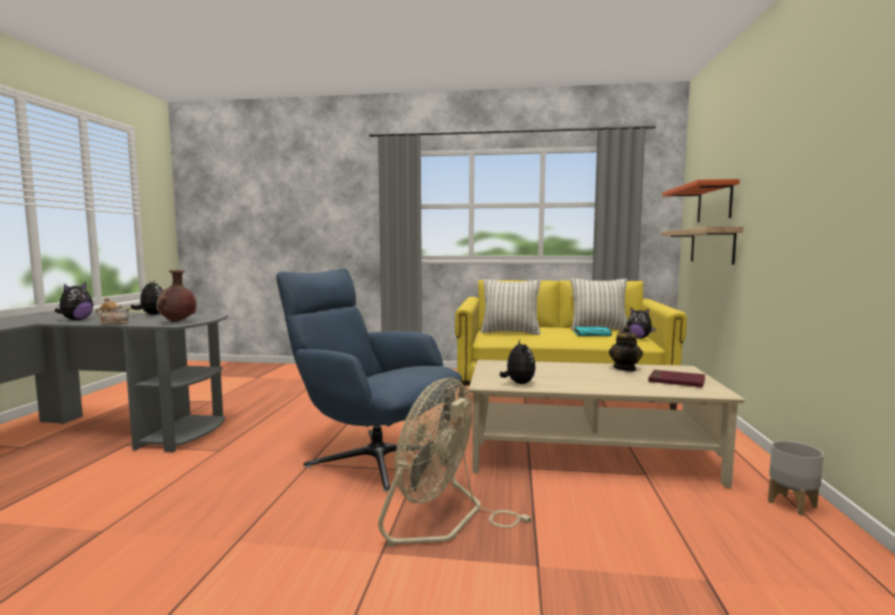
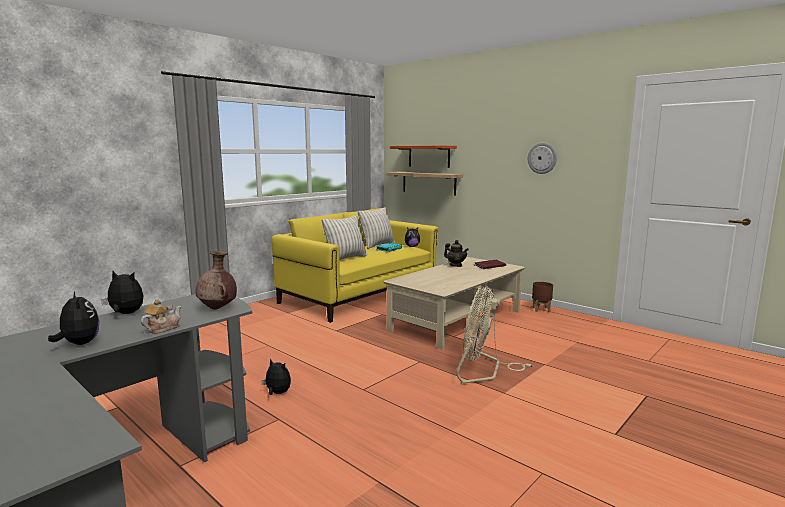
camera: 55 degrees left, 5 degrees up
blue armchair [276,268,462,491] -> none
beige fan [378,377,531,547] -> beige fan turned 45 degrees clockwise [456,286,533,385]
plush toy [500,339,536,384] -> plush toy moved to [261,359,291,395]
grey planter [768,441,824,516] -> brown planter [532,282,553,312]
none -> wall clock [528,142,557,174]

